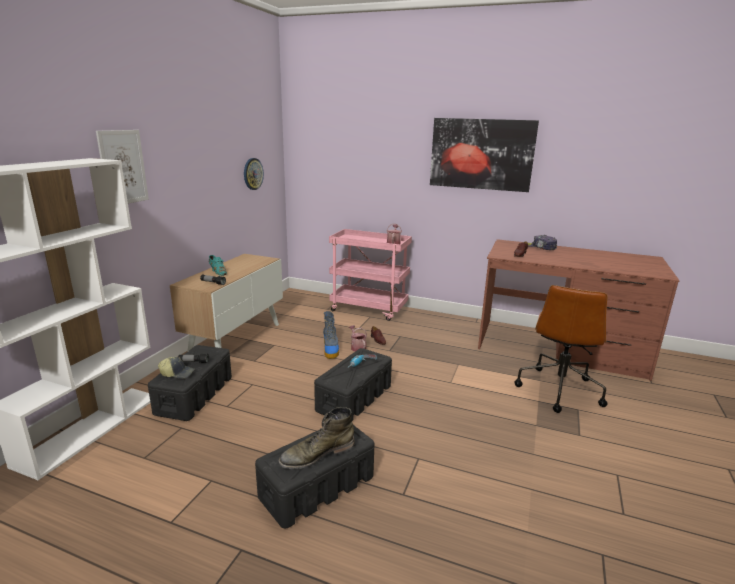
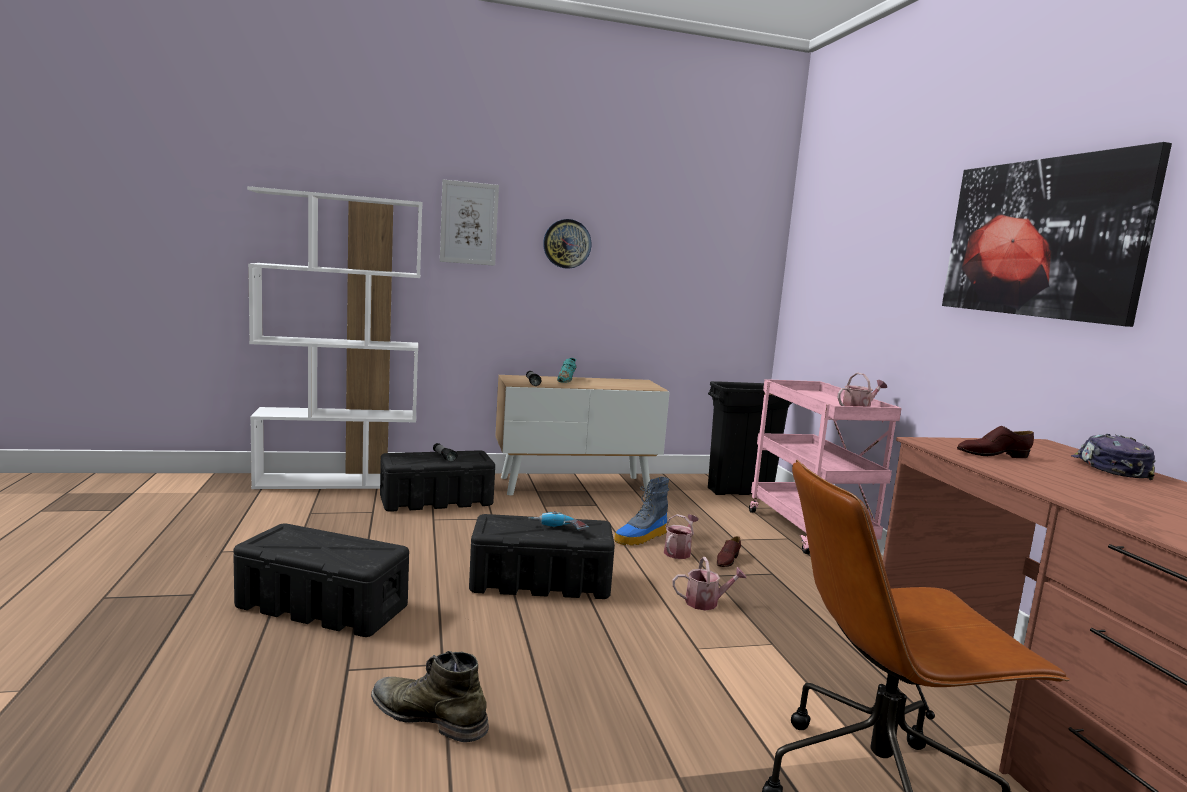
camera: 55 degrees right, 10 degrees down
cap [158,357,194,379] -> none
wall clock [244,158,264,190] -> wall clock moved to [543,219,591,269]
green boot [278,407,355,469] -> green boot moved to [371,651,489,742]
none -> watering can [672,557,746,610]
none -> black trash can [708,381,792,495]

